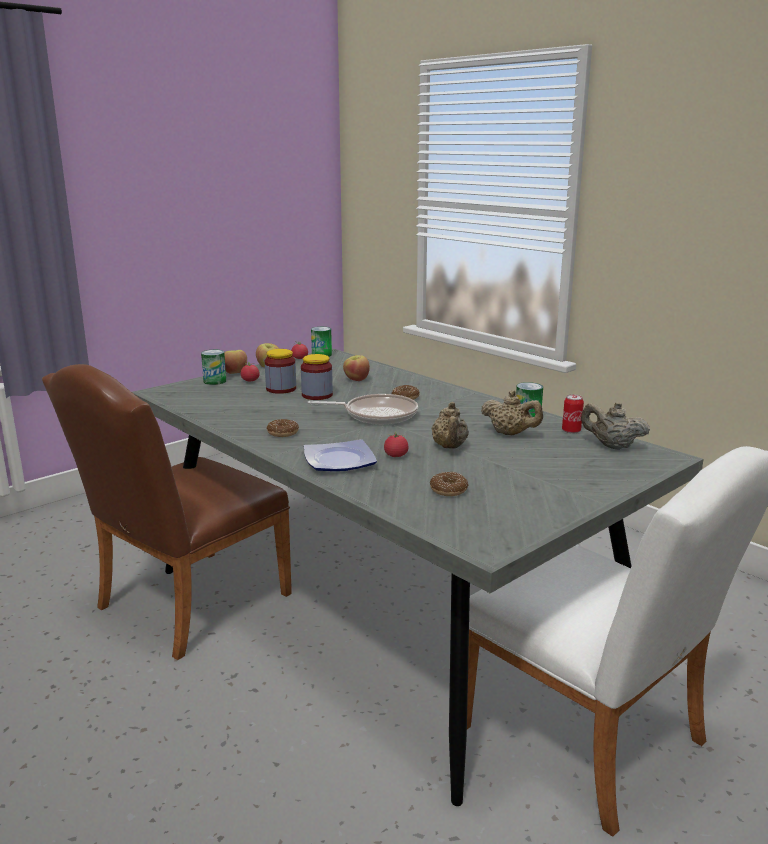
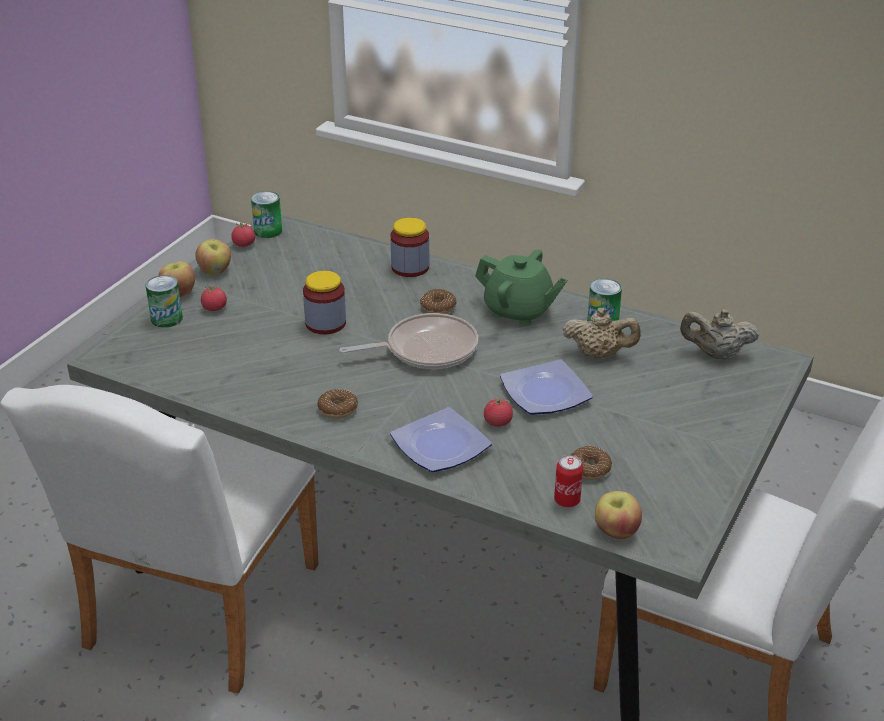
camera: 20 degrees left, 15 degrees up
brown chair [42,364,292,660] -> white chair [1,385,319,694]
jar [265,349,296,394] -> jar moved to [391,218,429,277]
apple [343,355,370,381] -> apple moved to [595,491,642,539]
beige teapot [431,402,469,449] -> plate [500,359,593,415]
can [562,394,584,434] -> can moved to [554,455,583,508]
none -> green teapot [475,249,567,326]

